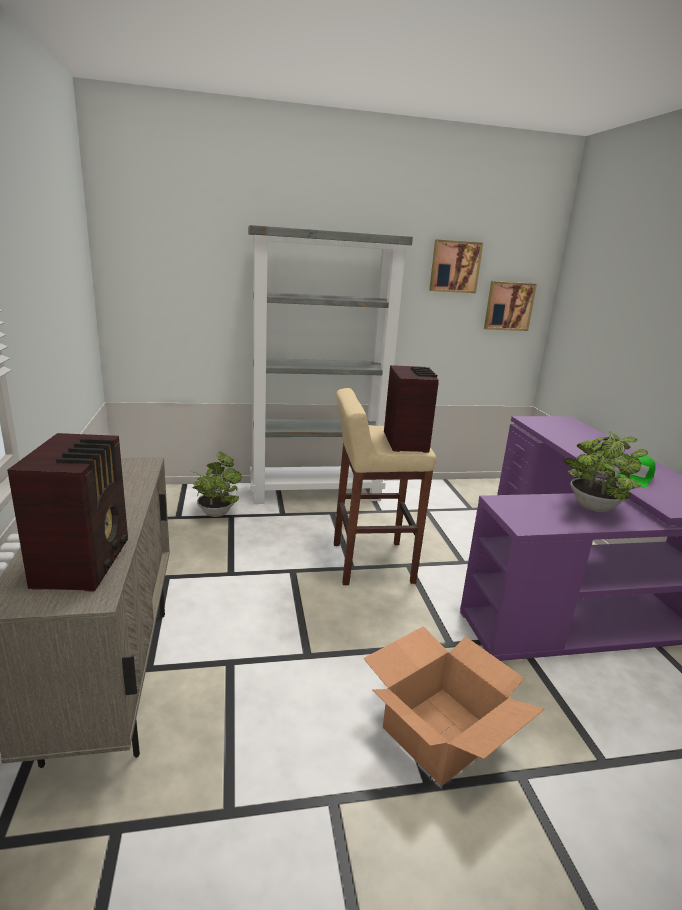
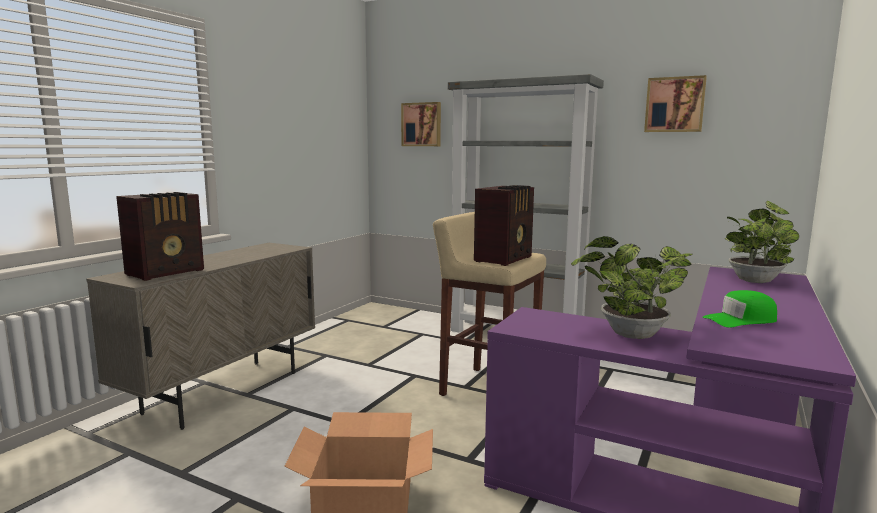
camera: 40 degrees right, 10 degrees down
potted plant [193,452,242,517] -> potted plant moved to [725,201,799,283]
picture [484,281,537,331] -> picture moved to [401,102,441,146]

